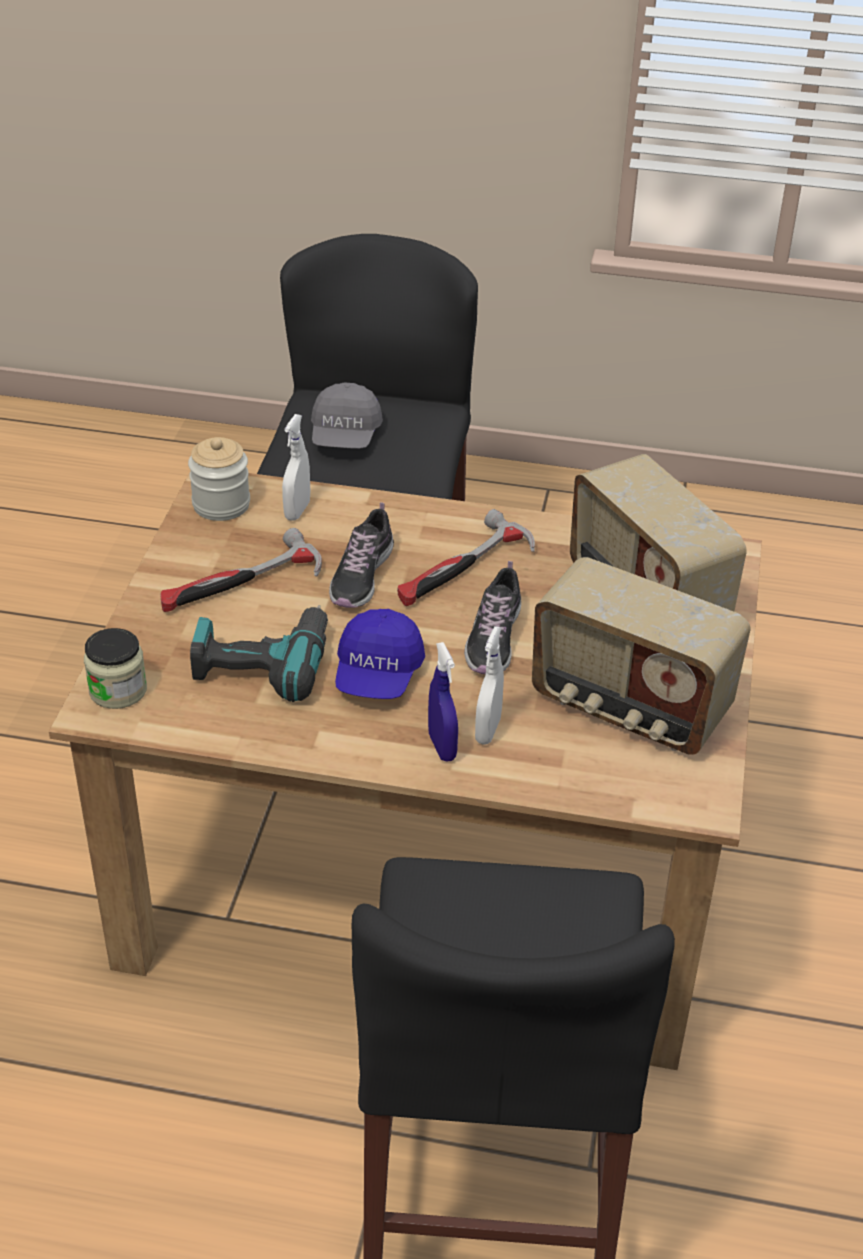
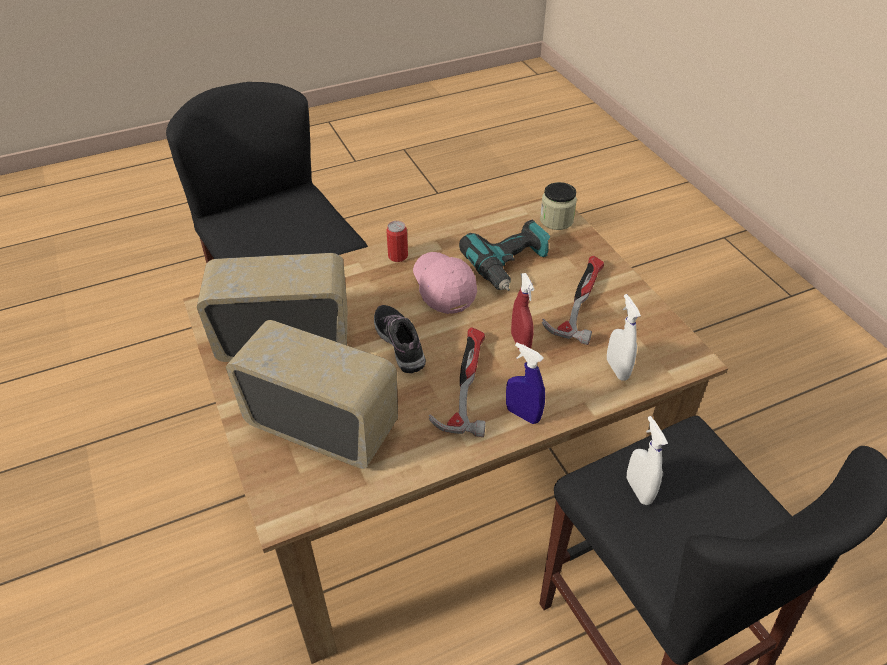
camera: 145 degrees right, 5 degrees up
jar [188,437,250,521] -> none
grey cap [311,382,383,449] -> none
shoe [329,502,394,608] -> red spray bottle [511,273,534,349]
blue cap [335,609,425,699] -> pink cap [413,252,477,314]
blue spray bottle [428,642,458,762] -> blue spray bottle moved to [506,342,545,424]
white spray bottle [475,626,504,744] -> white spray bottle moved to [627,416,668,505]
none -> can [386,221,408,262]

